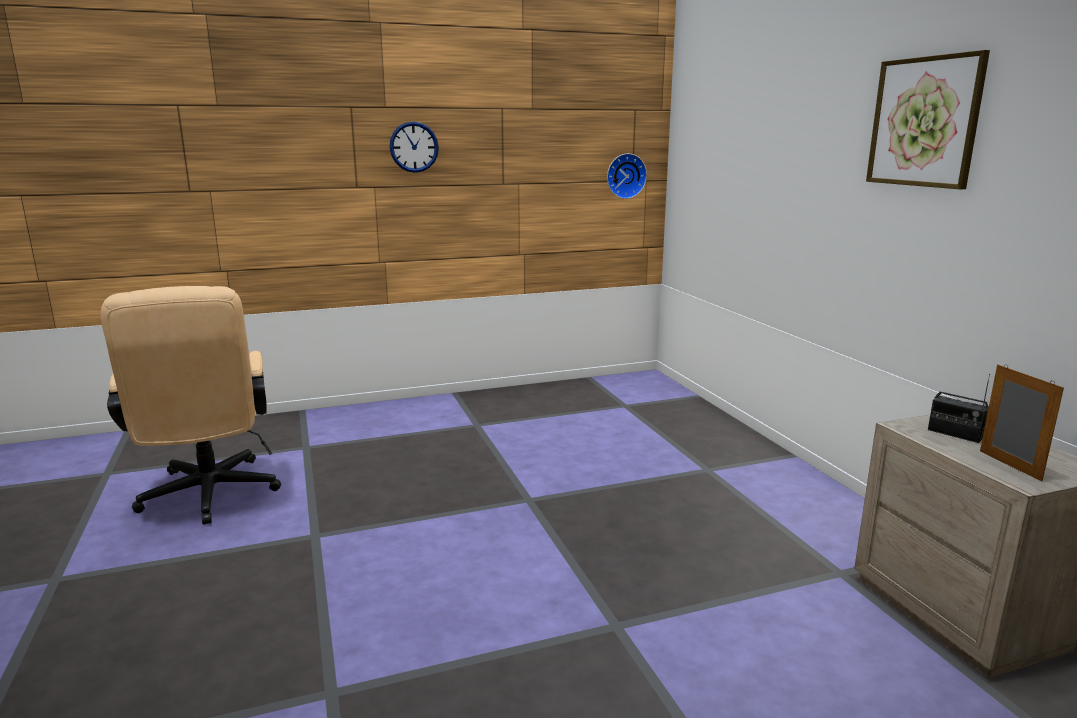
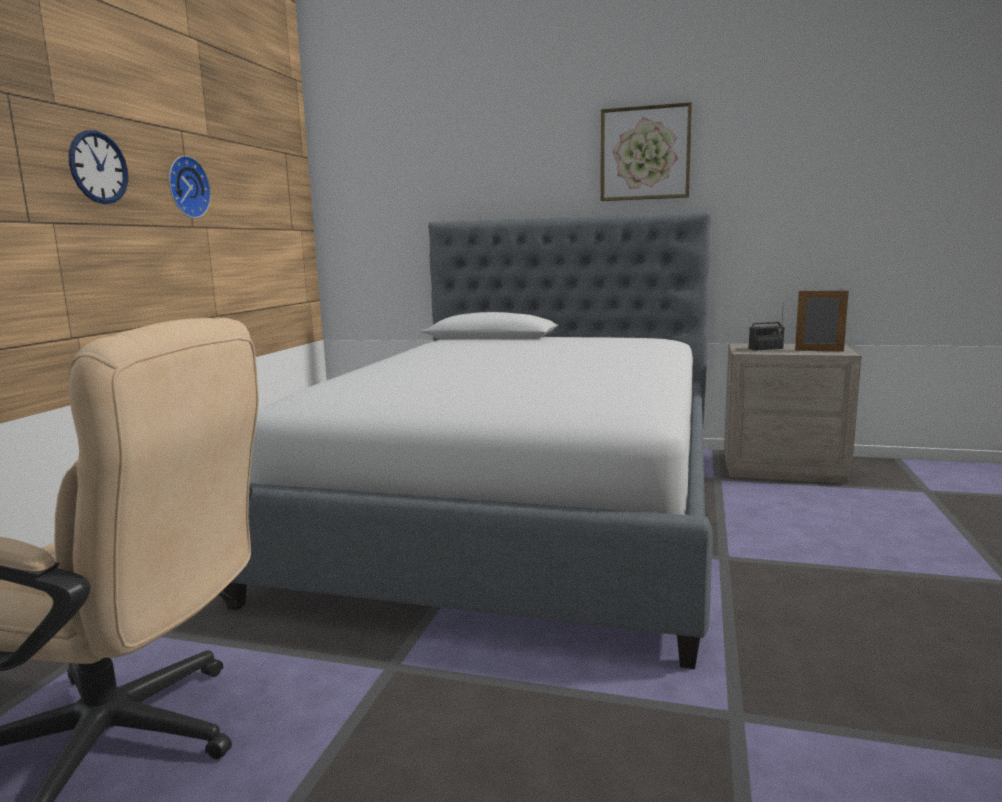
camera: 55 degrees left, 5 degrees down
wall clock [607,153,647,199] -> wall clock moved to [169,155,211,218]
none -> bed [223,211,713,669]

